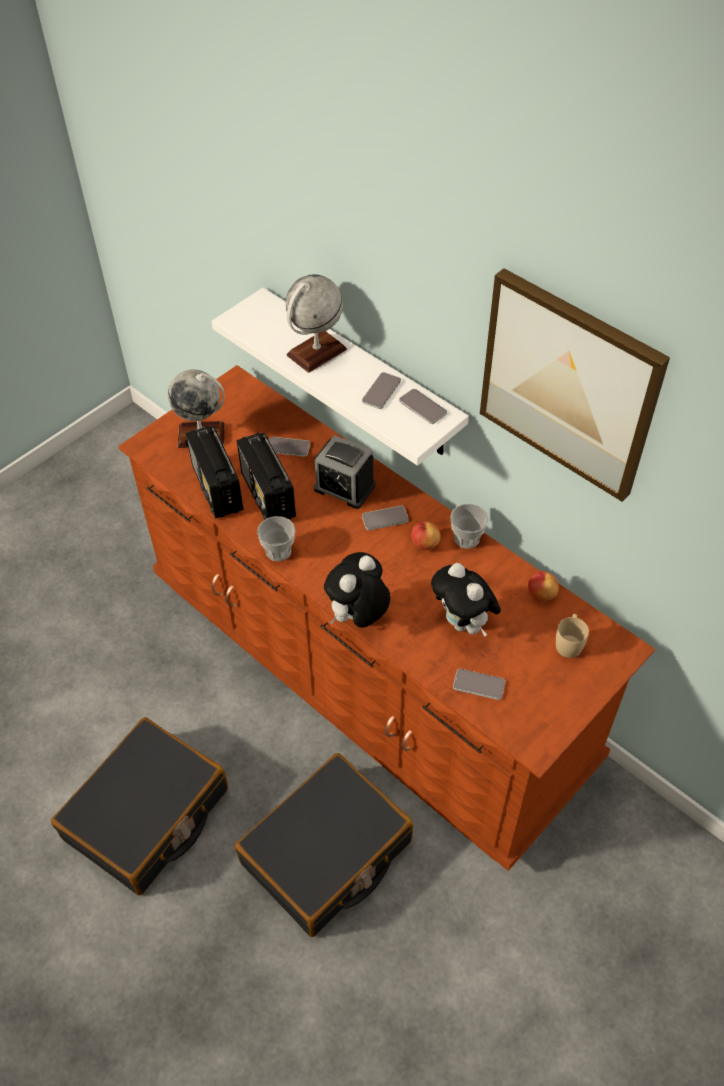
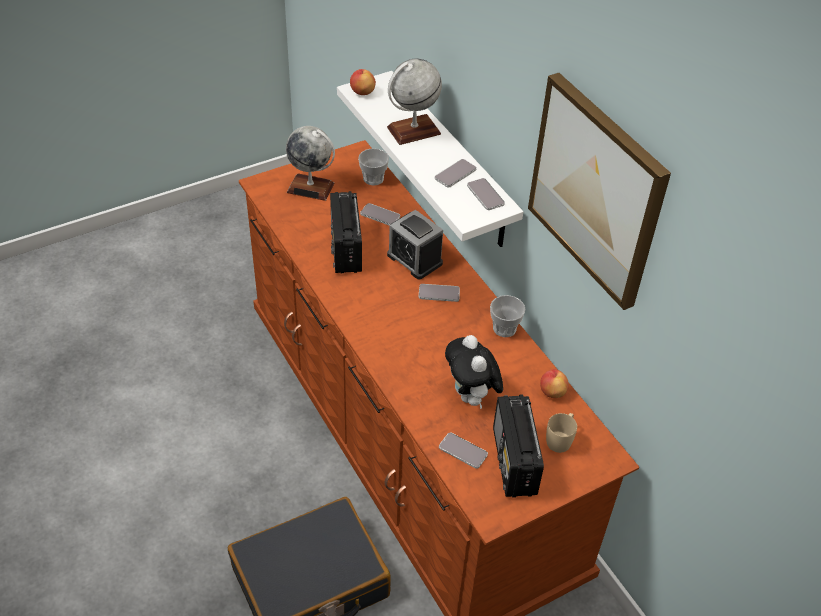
camera: 15 degrees right, 5 degrees down
black suitcase [51,717,228,895] -> none
radio [186,426,243,518] -> radio moved to [493,394,544,498]
cup [257,516,295,561] -> cup moved to [358,148,389,186]
plush toy [324,552,390,628] -> none
apple [411,521,441,550] -> apple moved to [350,69,376,95]

